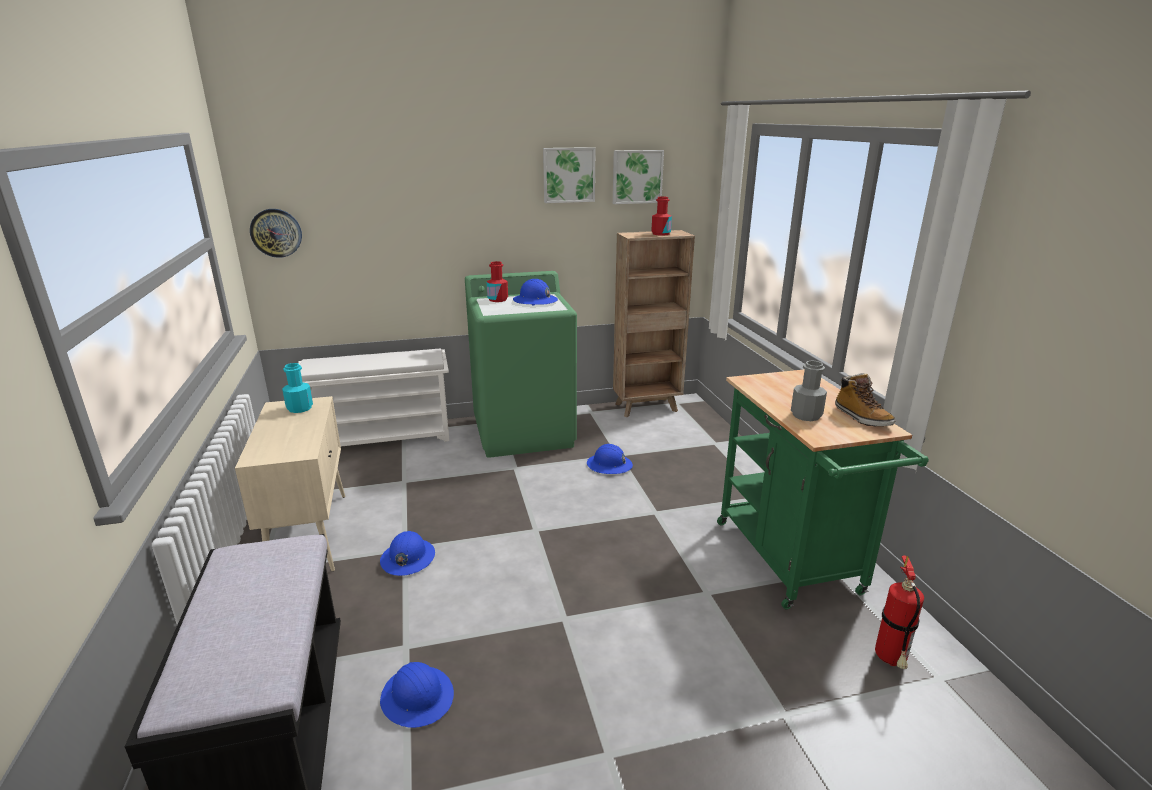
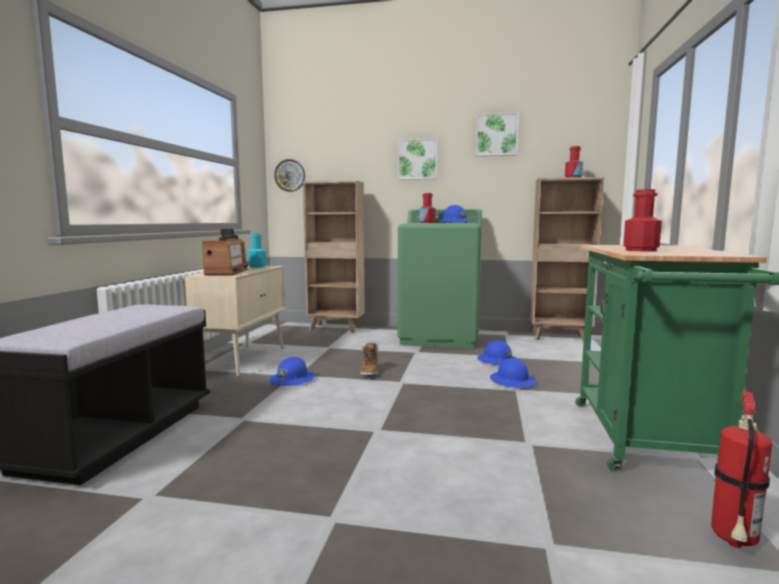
camera: 25 degrees right, 15 degrees down
white shoe rack [298,349,450,446] -> brown bookcase [303,181,365,333]
blue hard hat [380,662,454,728] -> blue hard hat moved to [490,358,536,388]
picture [613,150,664,204] -> picture moved to [398,138,438,180]
grey bottle [791,360,827,421] -> red bottle [623,189,662,252]
boot [835,373,895,426] -> boot moved to [360,342,378,376]
none -> radio [202,229,248,276]

